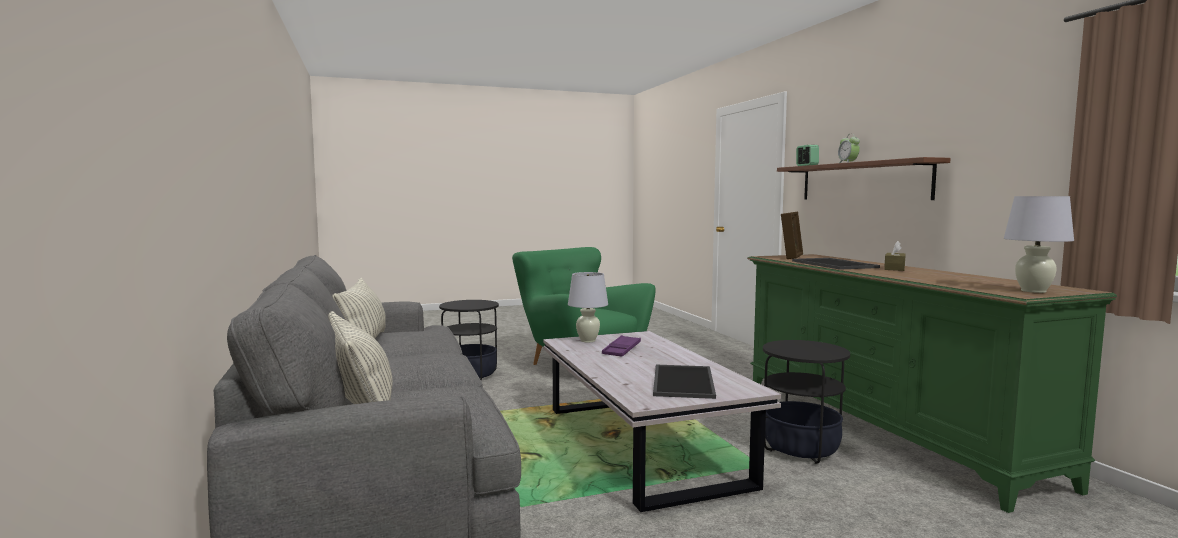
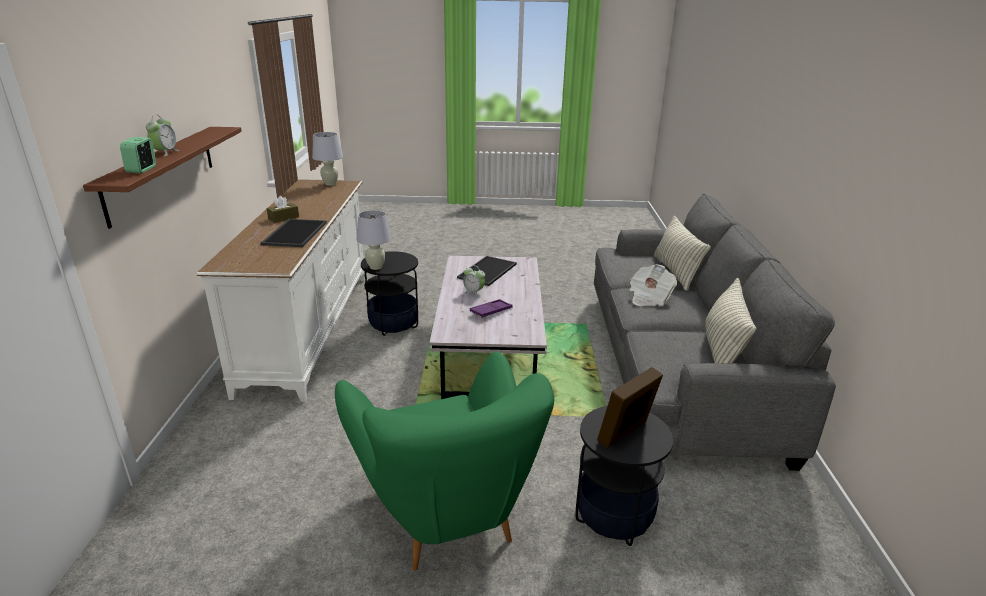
camera: 160 degrees left, 20 degrees up
white table lamp [568,272,608,342] -> white table lamp moved to [357,210,391,270]
green cabinet [747,254,1117,513] -> white cabinet [197,179,365,402]
picture frame [781,212,803,259] -> picture frame moved to [597,367,663,448]
none -> alarm clock [463,265,485,297]
none -> newspaper [629,264,677,306]

